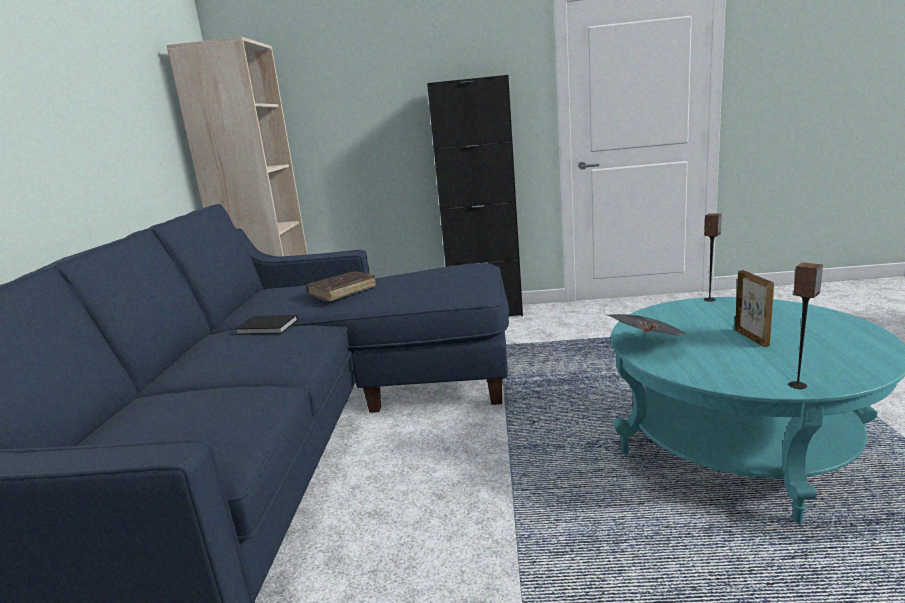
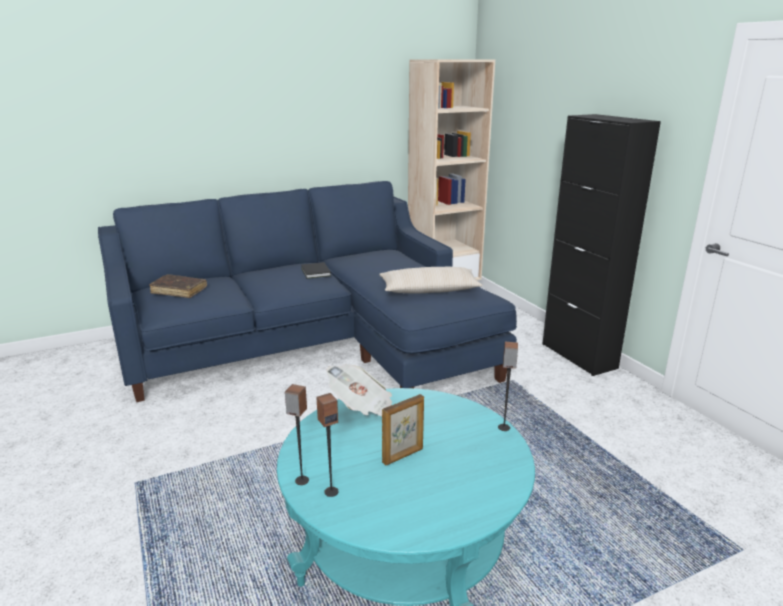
camera: 60 degrees right, 5 degrees up
brown book [306,272,376,302] -> brown book moved to [149,274,207,298]
none -> speaker [316,393,339,497]
none -> beige pillow [379,267,483,294]

